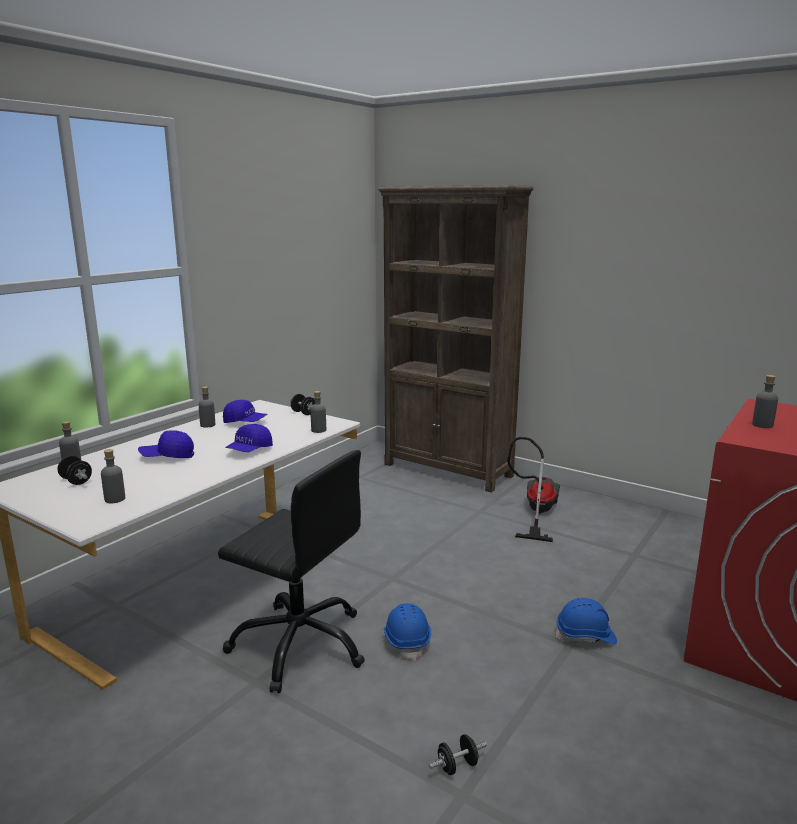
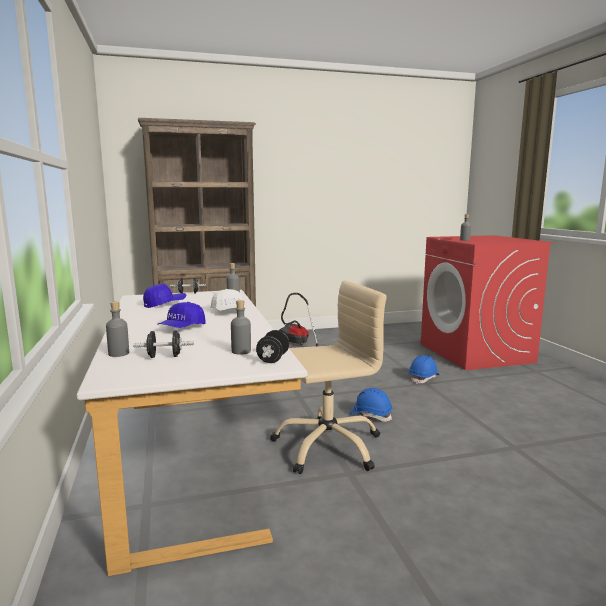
camera: 50 degrees left, 5 degrees down
grey bottle [198,387,215,428] -> none
black office chair [218,450,365,693] -> beige office chair [270,281,387,474]
blue cap [225,424,273,452] -> white cap [211,289,245,311]
black dumbbell [429,734,487,775] -> black dumbbell moved to [256,330,289,363]

